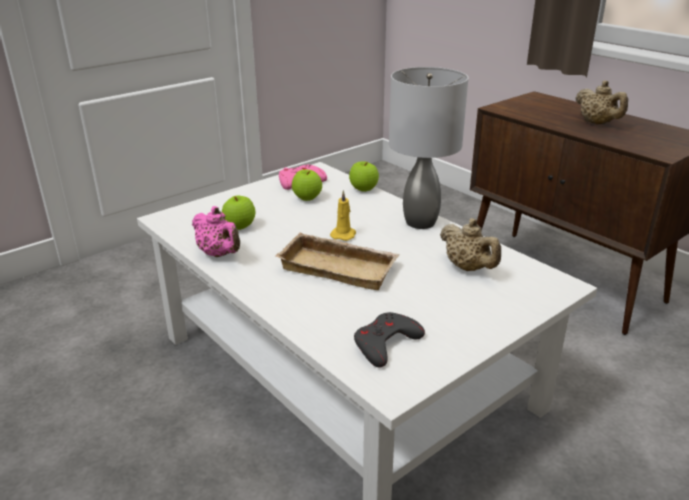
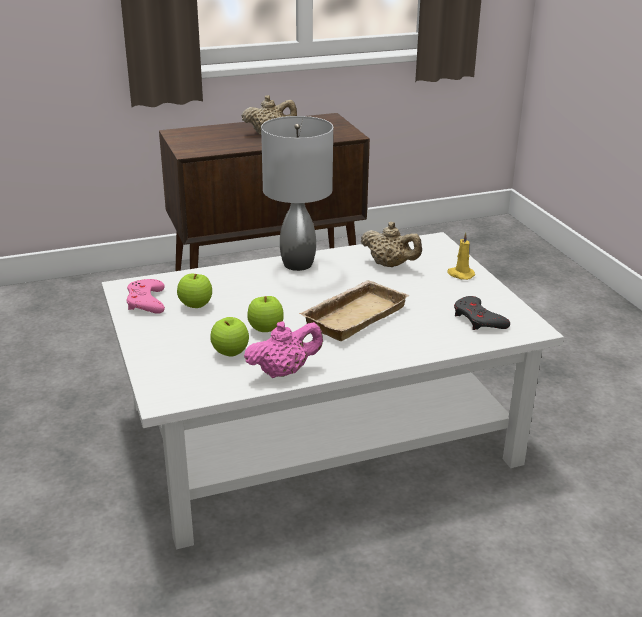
camera: 70 degrees left, 0 degrees up
yellow candle [330,190,356,241] -> yellow candle moved to [447,232,475,280]
apple [349,161,379,192] -> apple moved to [247,296,284,332]
beige teapot [440,218,501,271] -> beige teapot turned 45 degrees clockwise [361,222,422,267]

